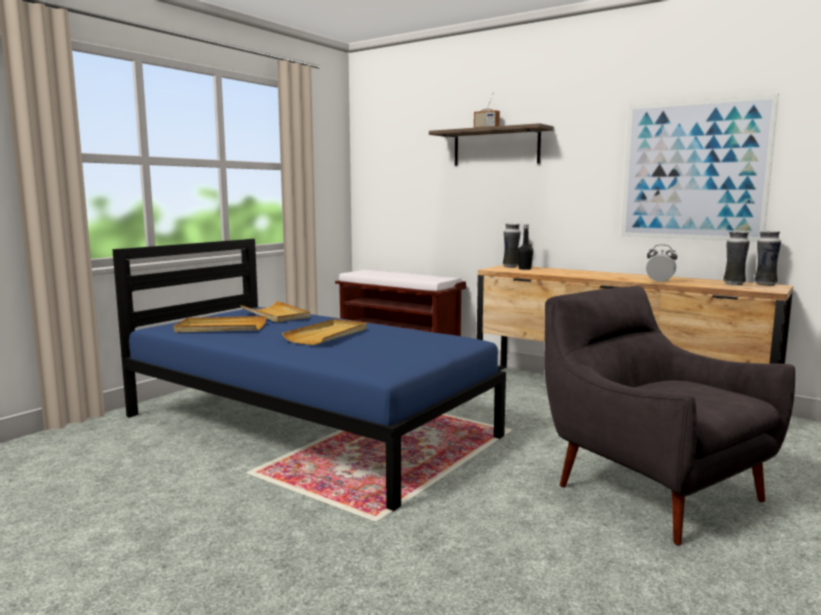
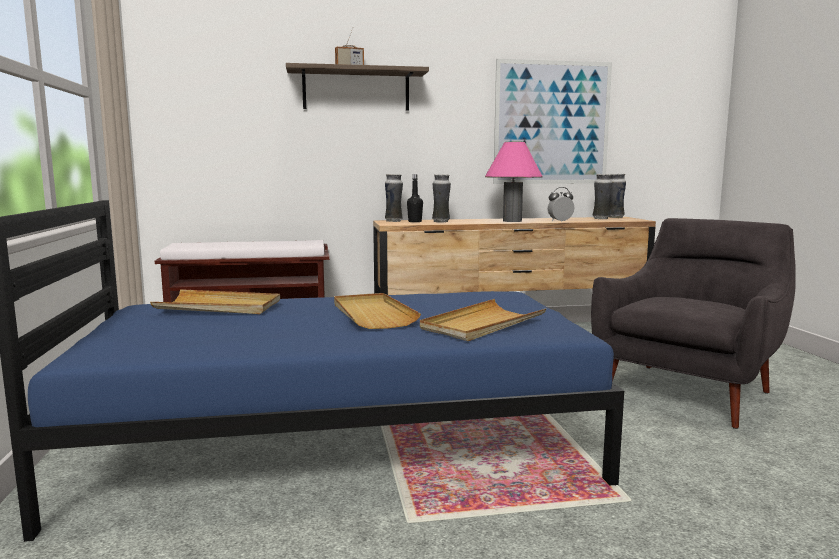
camera: 45 degrees left, 0 degrees up
beige tray [174,316,266,332] -> beige tray moved to [420,299,546,341]
grey armchair [544,286,795,546] -> grey armchair turned 120 degrees clockwise [591,218,796,429]
none -> vase [432,174,451,222]
none -> pink table lamp [485,142,543,222]

